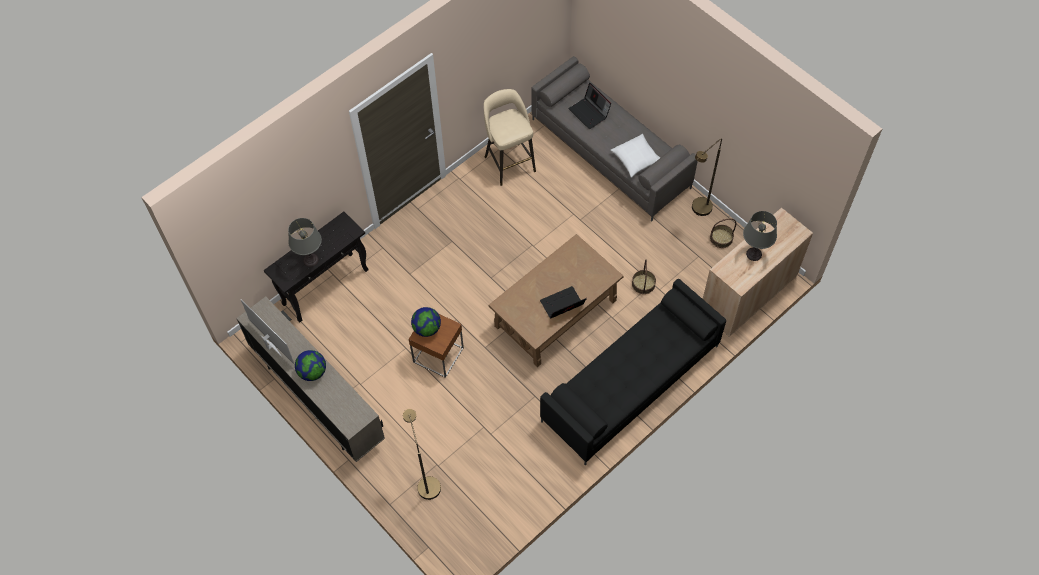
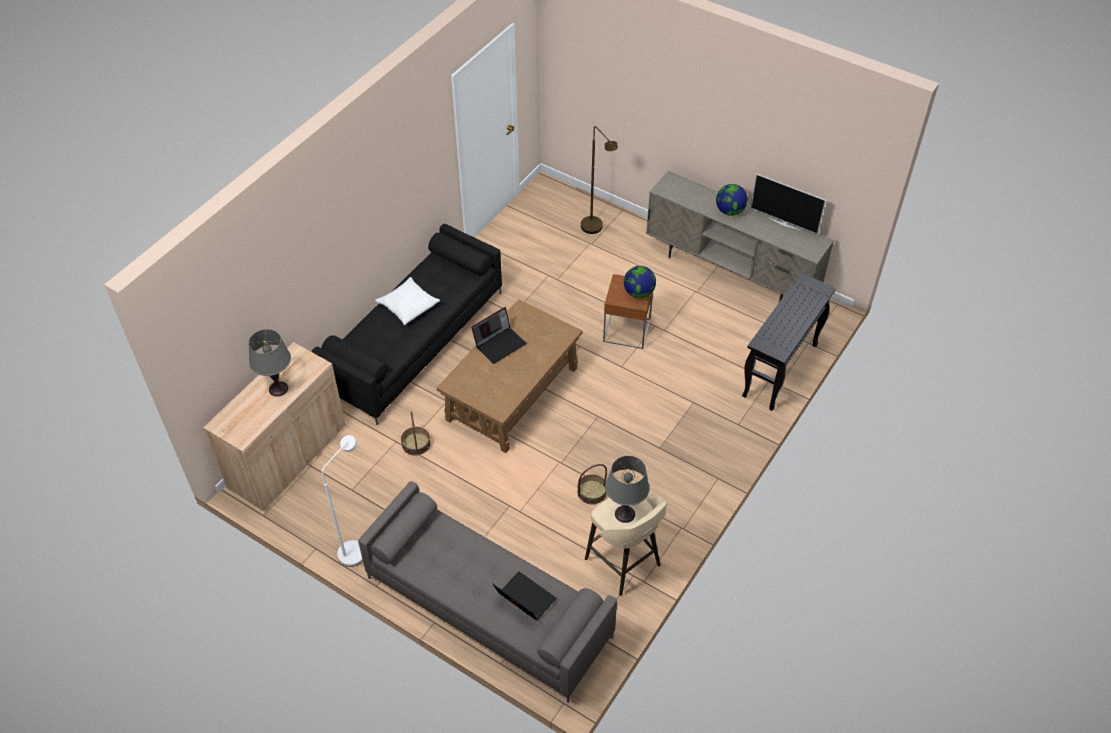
camera: 165 degrees right, 10 degrees down
grey table lamp [288,218,322,267] -> grey table lamp moved to [605,456,649,523]
white pillow [610,134,660,178] -> white pillow moved to [375,277,440,325]
brown floor lamp [692,138,722,216] -> white floor lamp [322,435,363,567]
basket [710,218,736,248] -> basket moved to [577,464,607,505]

